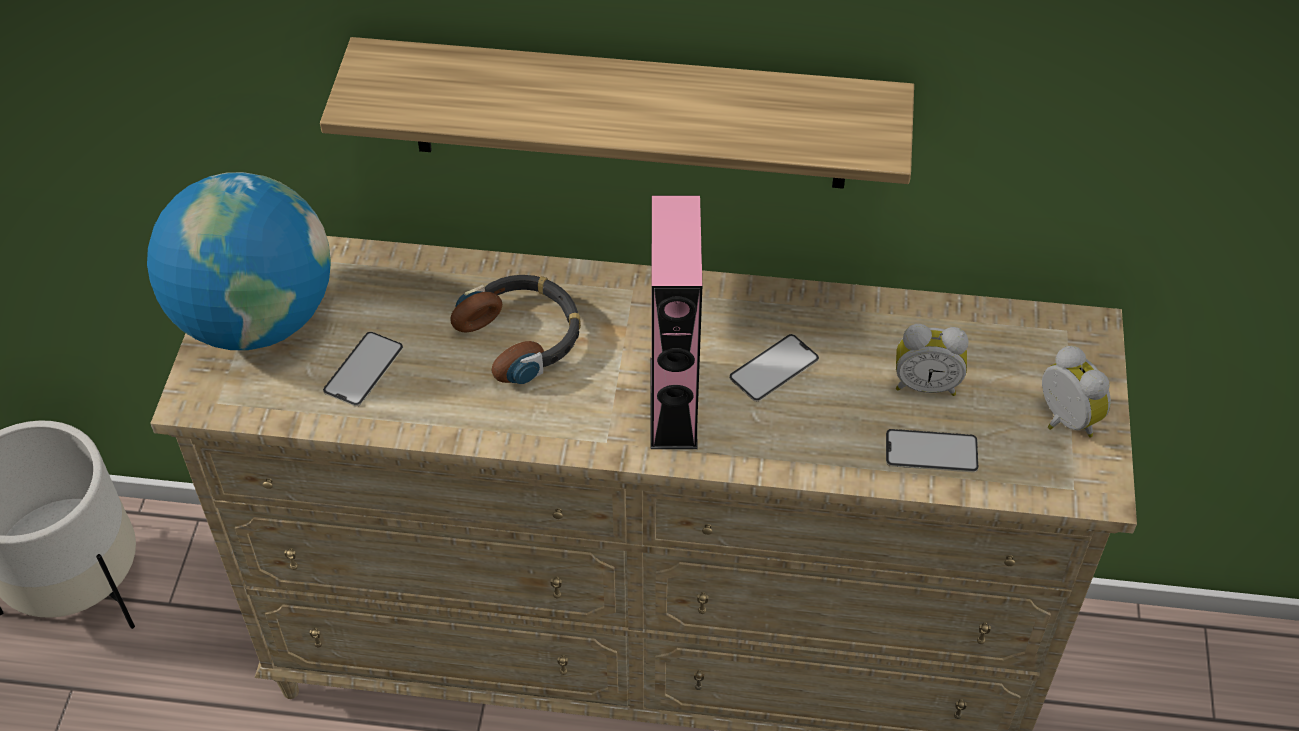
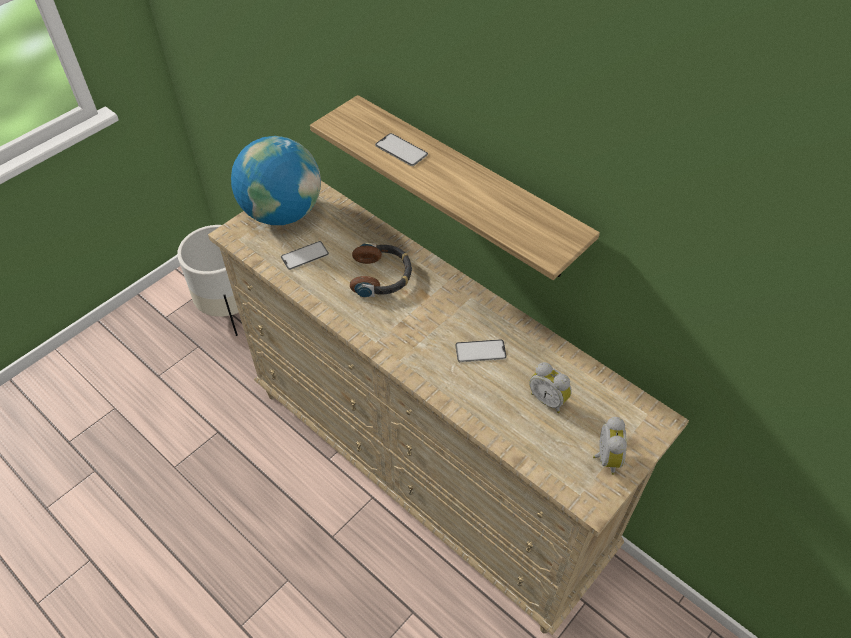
camera: 35 degrees right, 0 degrees up
pink speaker [650,196,702,449] -> none
phone [886,429,978,473] -> phone moved to [375,133,428,166]

